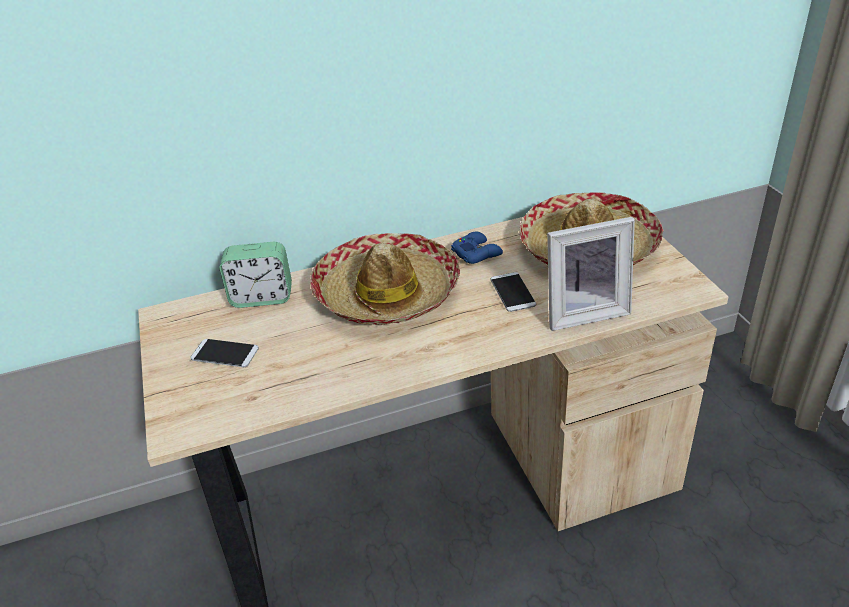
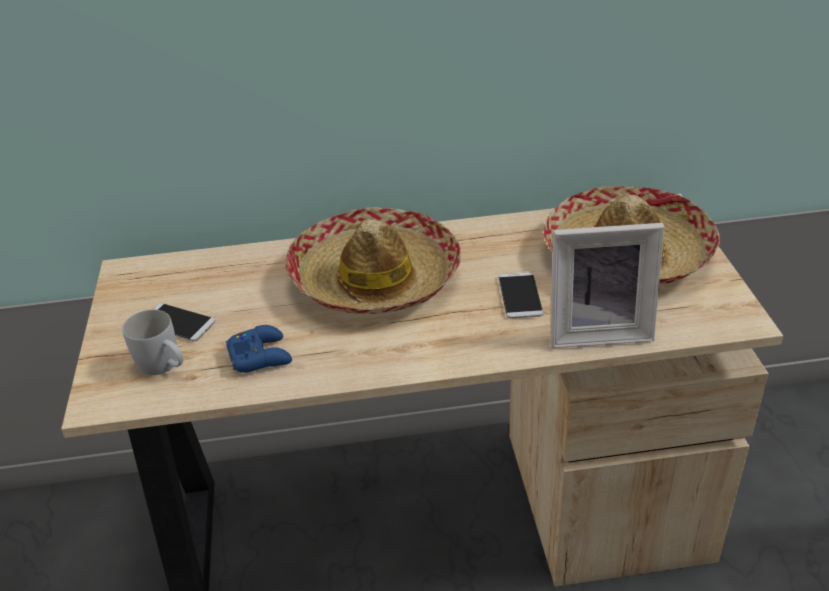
camera: 10 degrees right, 0 degrees up
alarm clock [219,242,292,308] -> none
blue game controller [451,231,503,264] -> blue game controller moved to [226,325,292,373]
none -> white mug [122,310,183,375]

